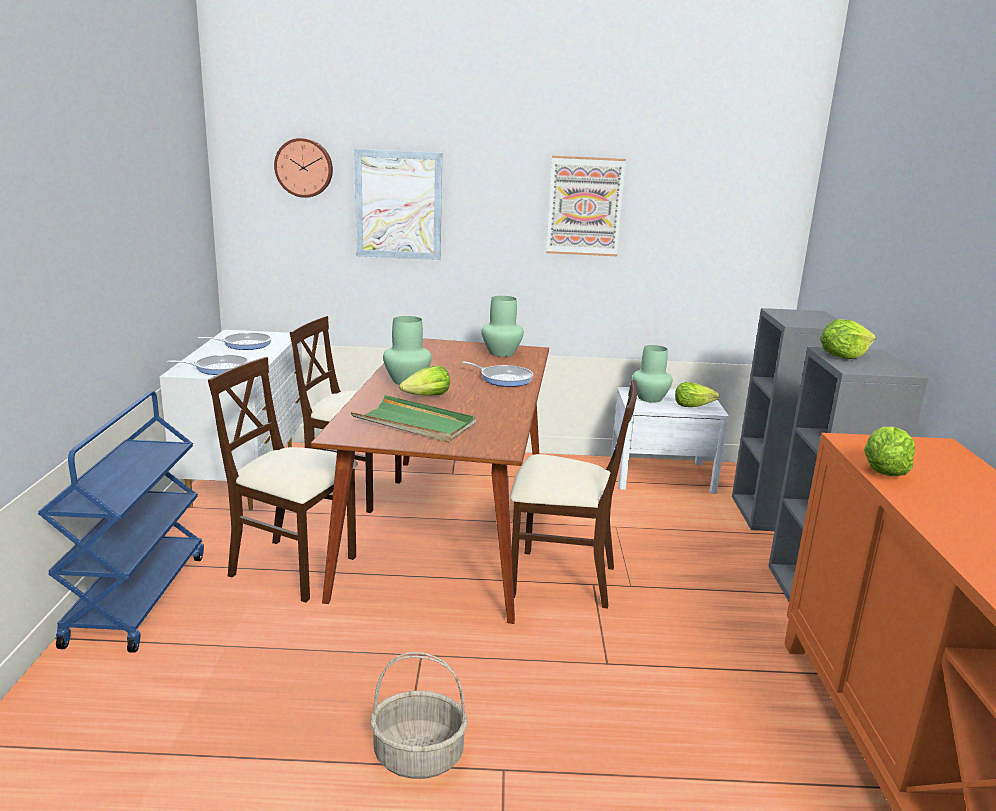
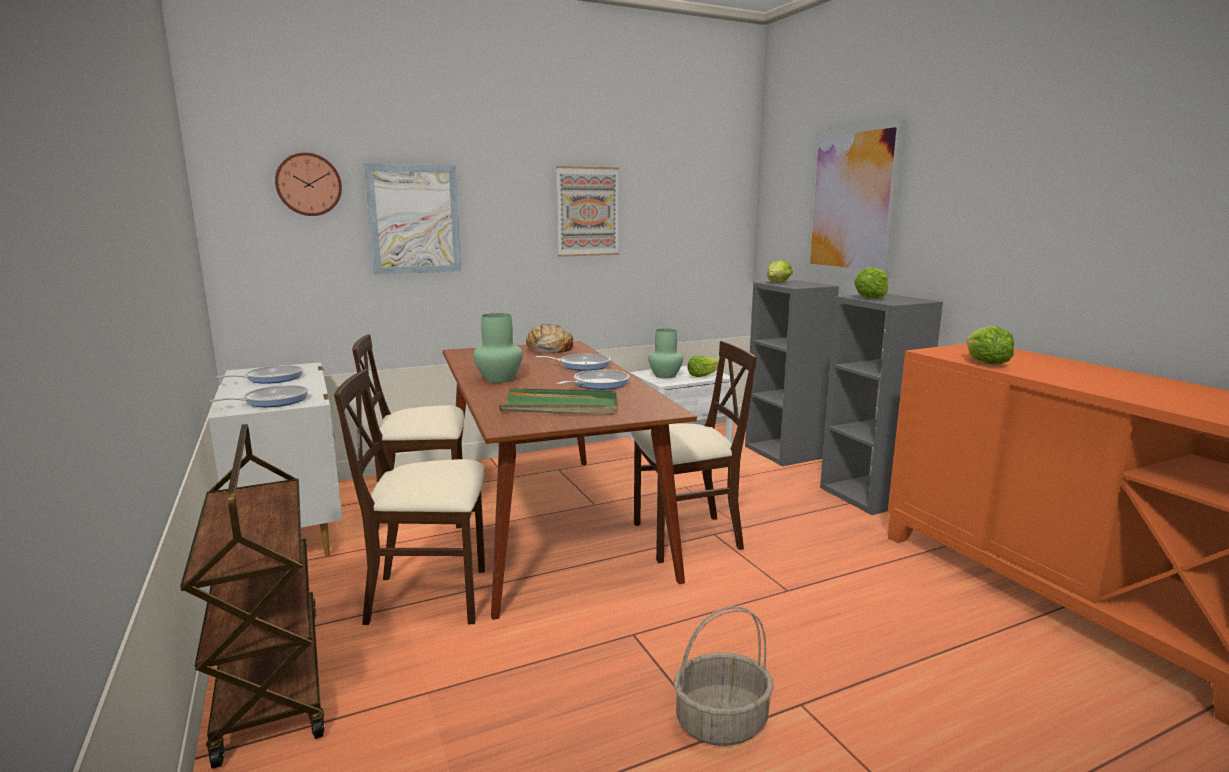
camera: 25 degrees left, 5 degrees down
blue cart [38,391,204,653] -> brown cart [180,424,325,769]
lettuce [399,365,450,396] -> lettuce moved to [767,260,793,282]
green vase [481,296,524,357] -> bread [526,323,574,353]
none -> frying pan [557,370,629,390]
none -> picture [806,119,906,279]

